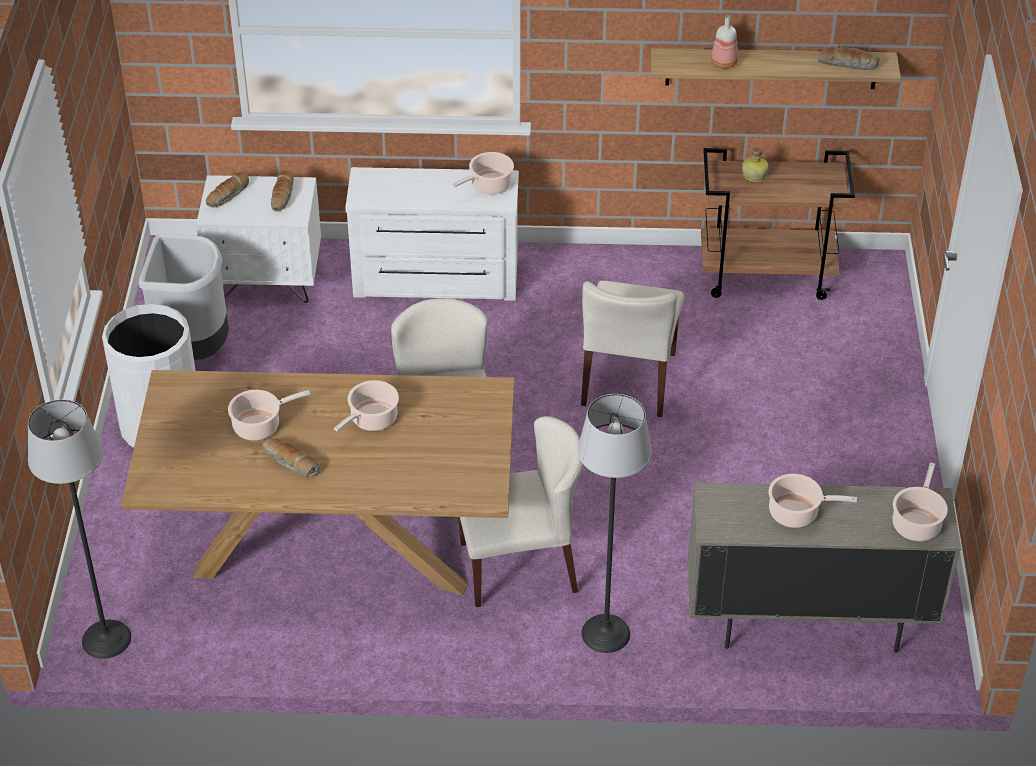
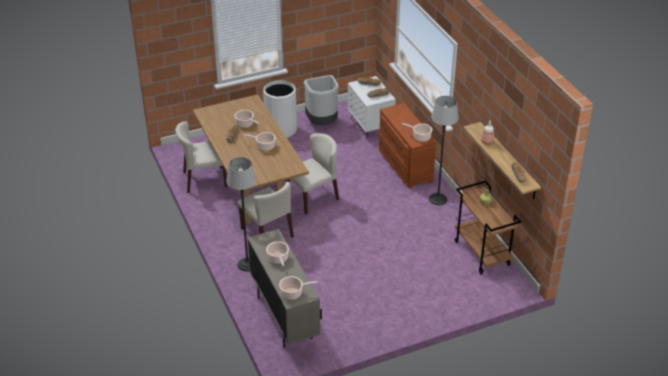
camera: 65 degrees right, 5 degrees down
floor lamp [28,399,131,659] -> floor lamp moved to [429,96,459,205]
white dresser [345,167,519,301] -> brown dresser [379,103,437,189]
beige chair [581,280,684,417] -> beige chair moved to [175,121,227,193]

